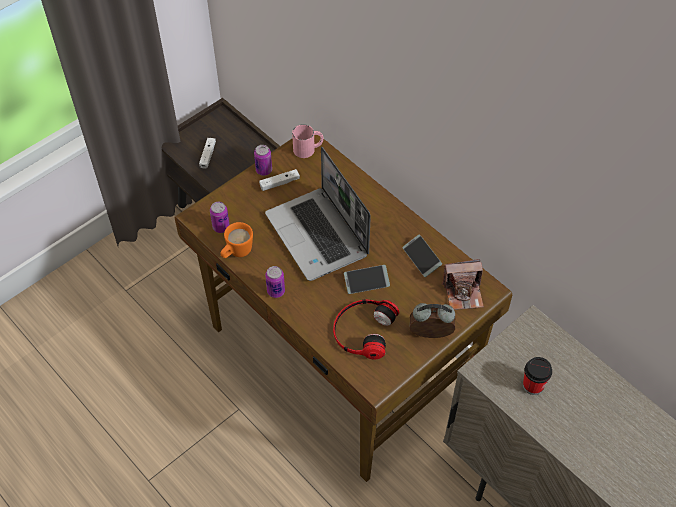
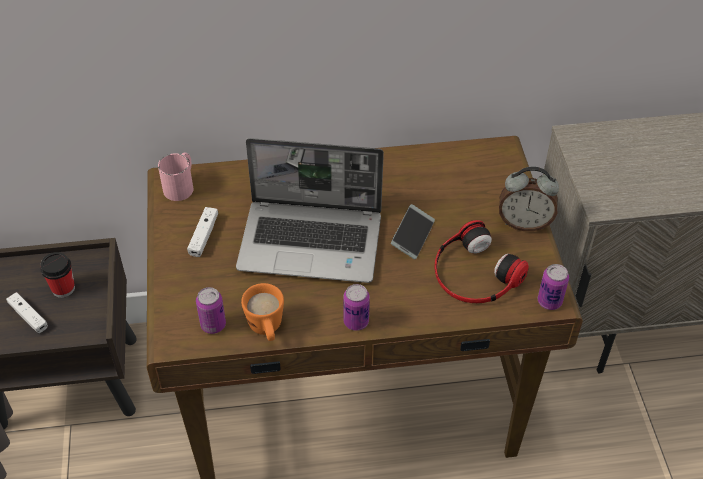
camera: 55 degrees left, 5 degrees down
can [254,145,272,176] -> can moved to [538,264,569,310]
phone [403,235,442,277] -> none
alarm clock [410,303,455,338] -> alarm clock turned 120 degrees counterclockwise [499,167,559,231]
camera [442,259,484,310] -> none
cup [523,357,552,395] -> cup moved to [40,252,75,298]

